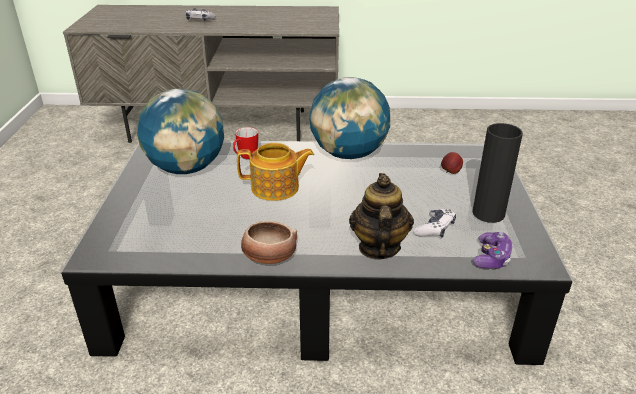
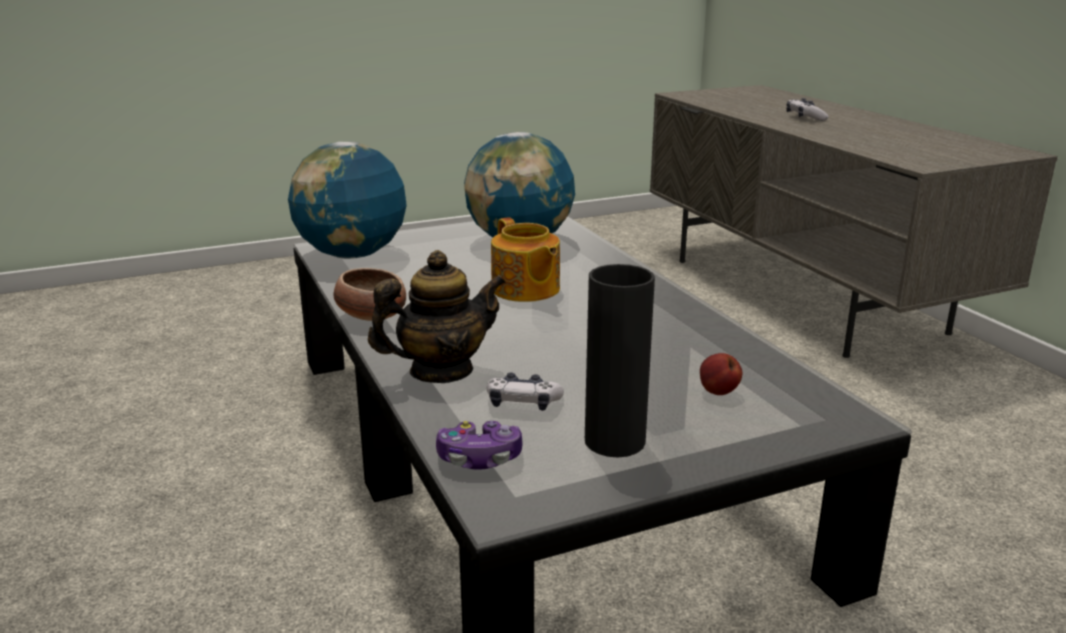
camera: 65 degrees right, 10 degrees down
mug [233,127,258,159] -> none
globe [309,77,390,159] -> globe moved to [288,142,407,259]

